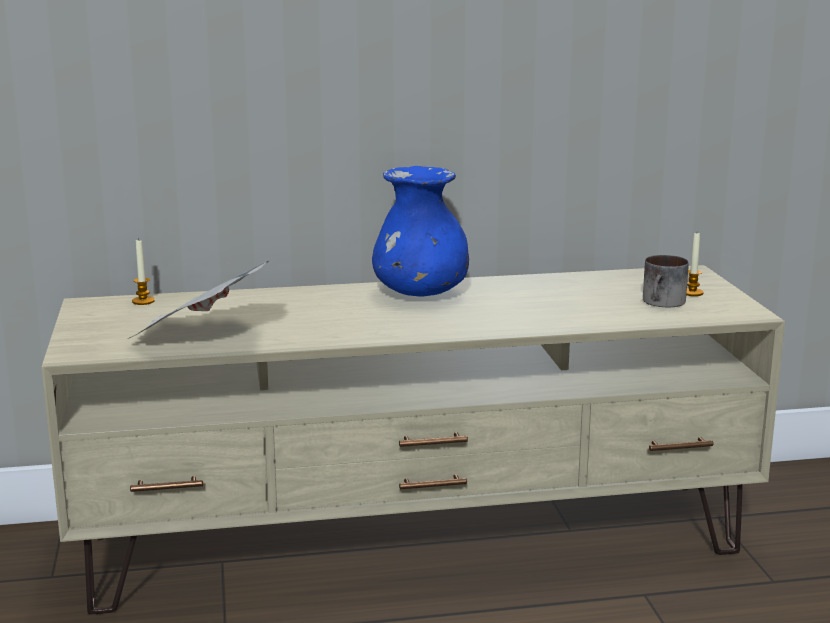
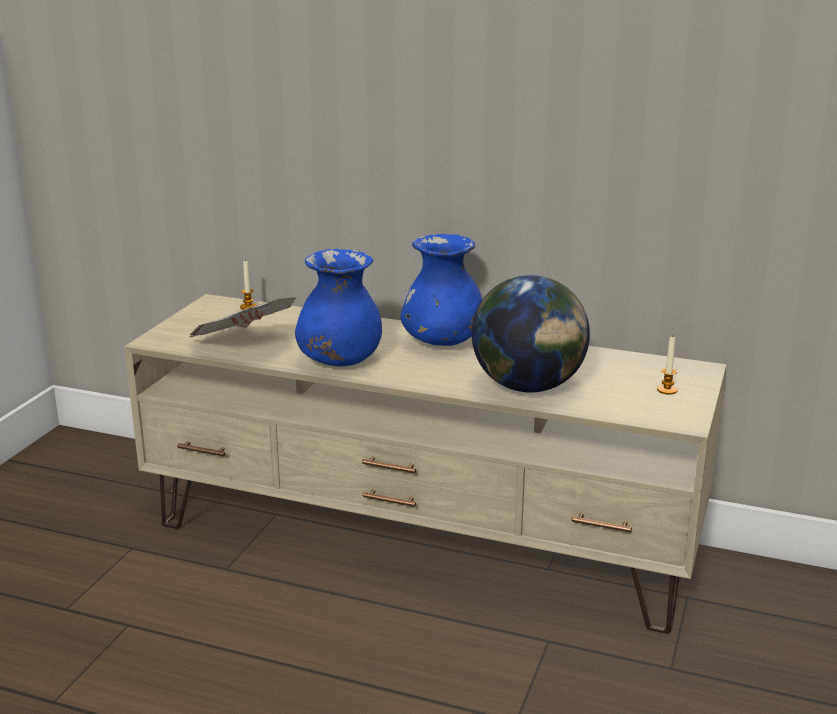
camera: 30 degrees right, 5 degrees up
mug [643,255,689,307] -> none
none -> blue vase [295,249,382,366]
none -> globe [472,275,590,393]

